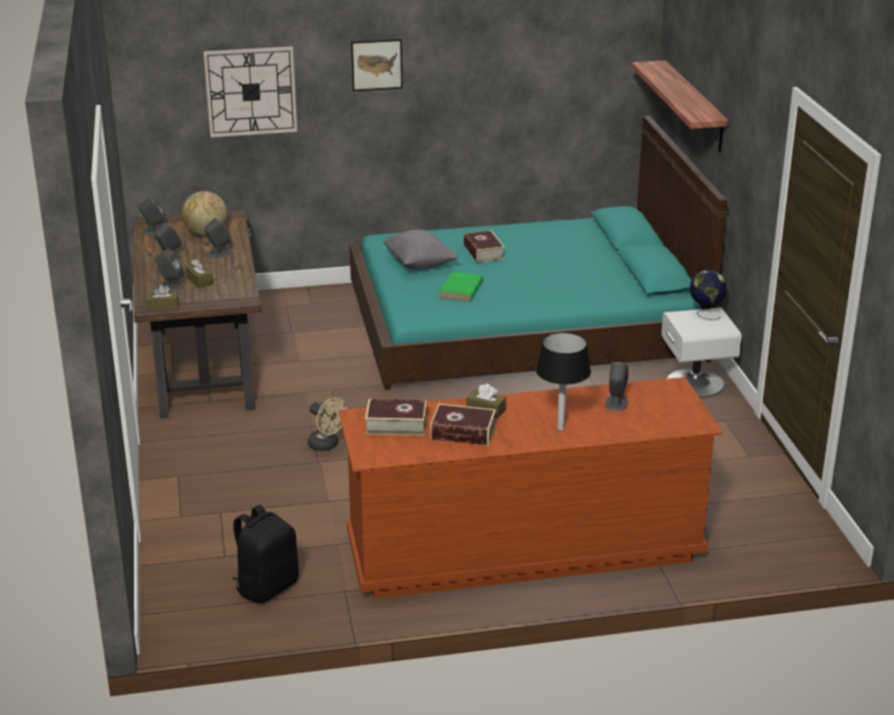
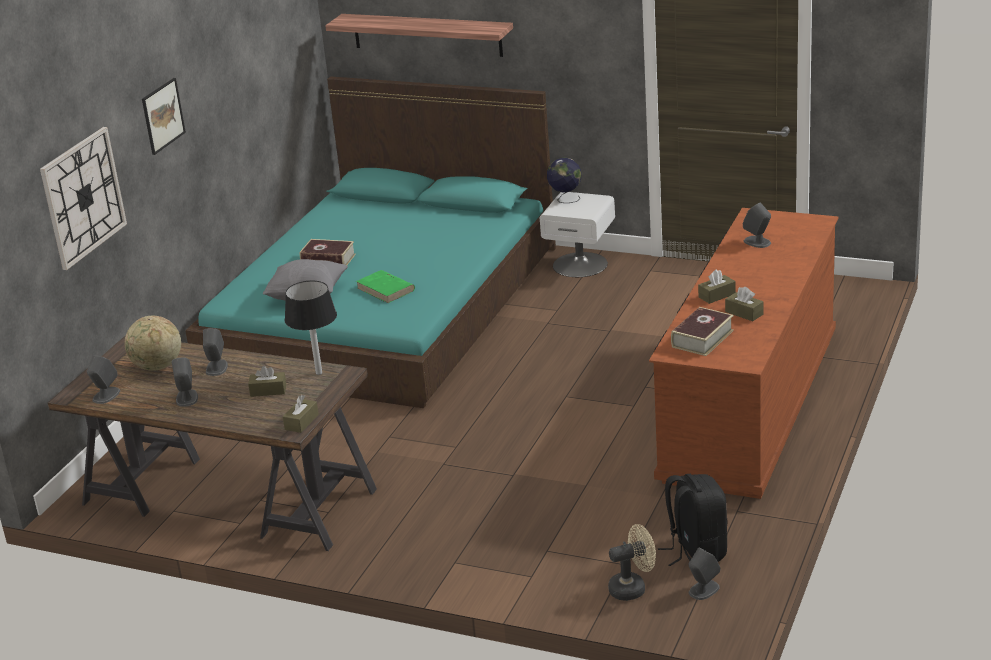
camera: 55 degrees left, 0 degrees up
grey speaker [155,249,184,291] -> grey speaker moved to [689,547,720,600]
beige fan [308,397,347,451] -> beige fan moved to [608,524,656,601]
book [430,404,496,446] -> brown tissue box [725,287,764,321]
black table lamp [536,332,591,431] -> black table lamp moved to [285,281,337,375]

